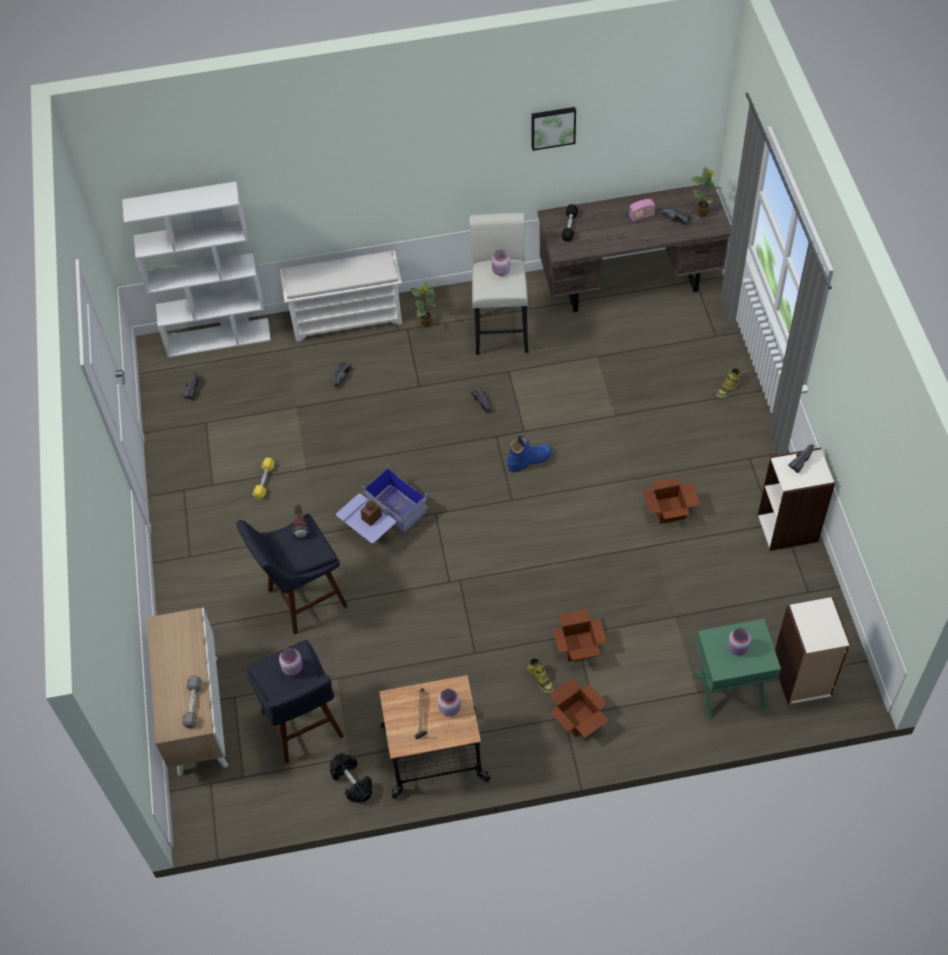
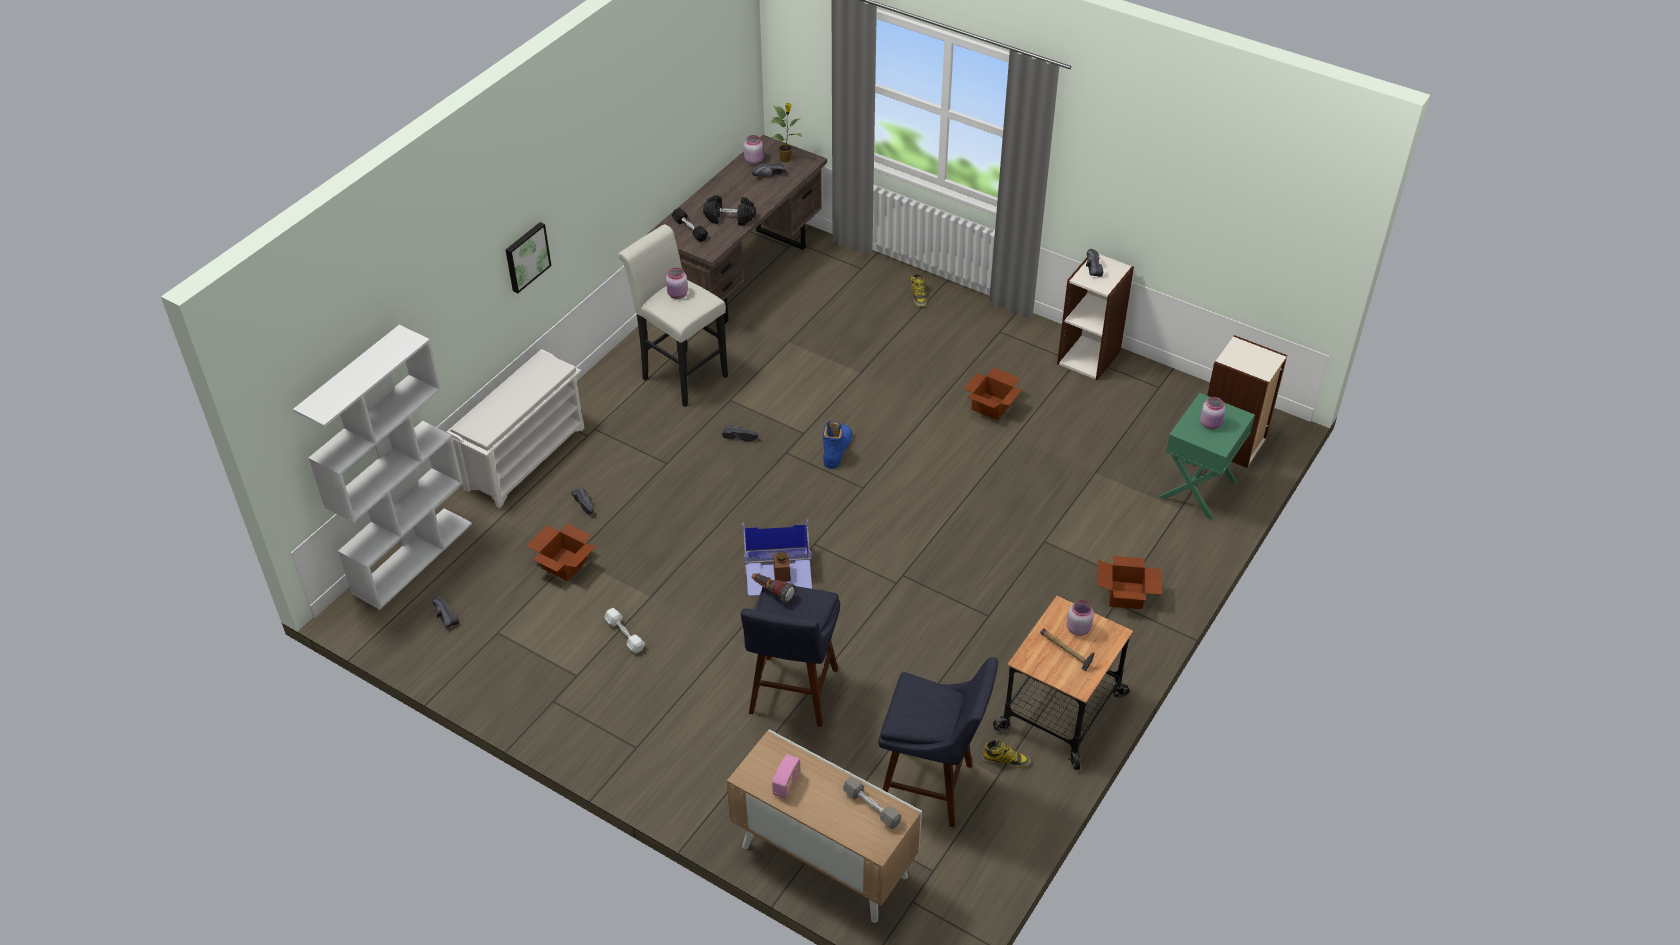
camera: 50 degrees left, 10 degrees down
yellow dumbbell [252,458,275,499] -> white dumbbell [604,608,645,654]
pink jar [279,648,303,676] -> pink jar moved to [744,135,764,164]
black dumbbell [330,753,372,803] -> black dumbbell moved to [703,195,756,226]
potted plant [410,281,436,328] -> none
boot [527,658,555,694] -> boot moved to [982,739,1031,768]
picture [531,107,576,151] -> picture moved to [506,222,551,293]
cardboard box [553,609,607,662] -> cardboard box moved to [527,524,596,582]
radio [629,199,655,222] -> radio moved to [772,754,801,799]

